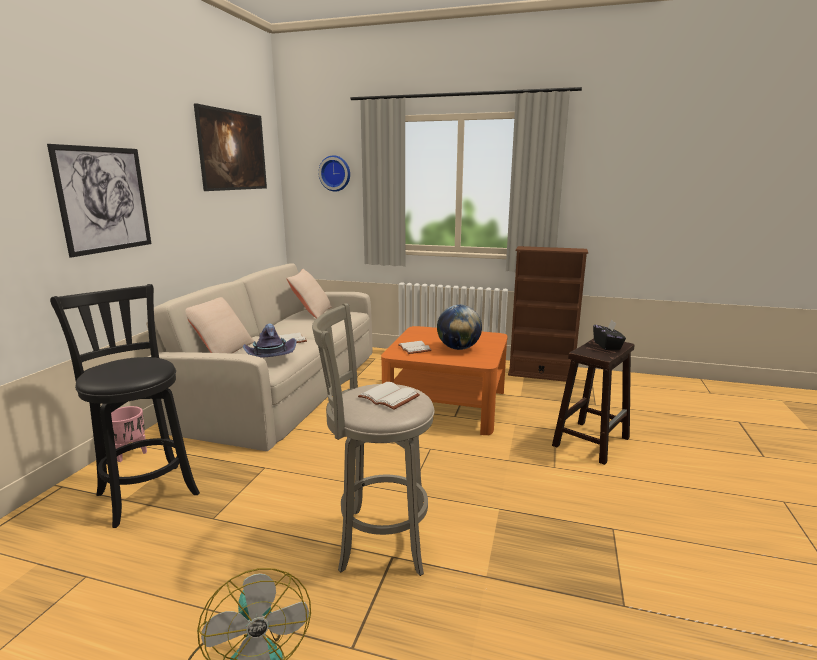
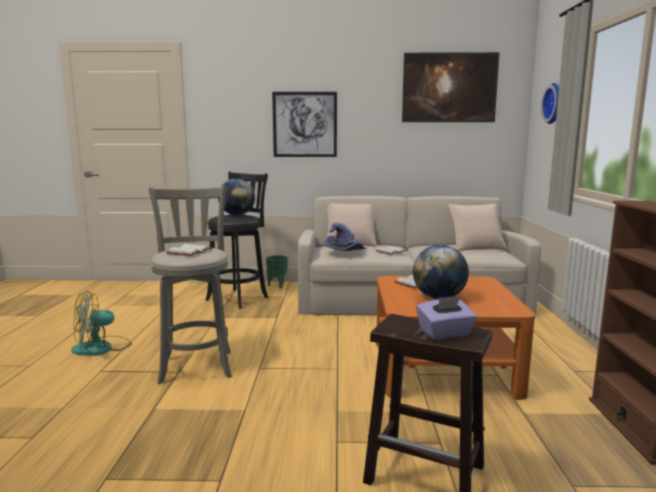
camera: 75 degrees right, 5 degrees down
pink planter [111,406,147,462] -> green planter [266,255,288,288]
black tissue box [593,320,626,350] -> purple tissue box [416,296,477,339]
none -> globe [218,179,255,216]

